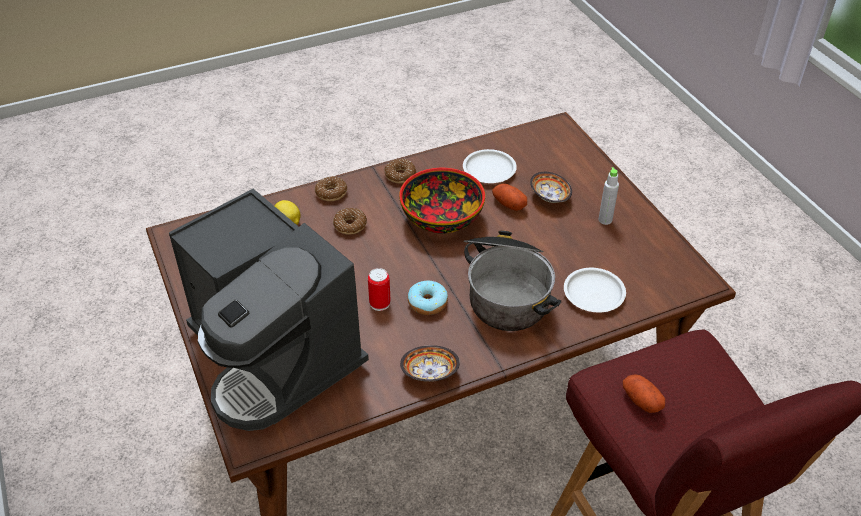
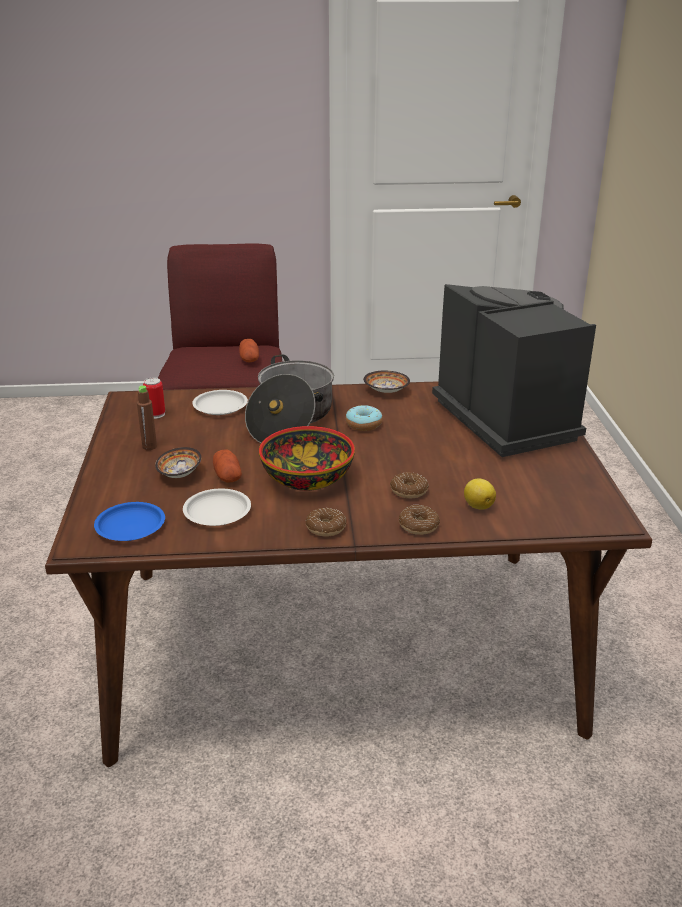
camera: 160 degrees left, 15 degrees down
can [368,268,391,311] -> can moved to [143,377,165,419]
grey bottle [599,167,619,225] -> brown bottle [137,385,157,450]
none -> blue plate [94,502,165,541]

